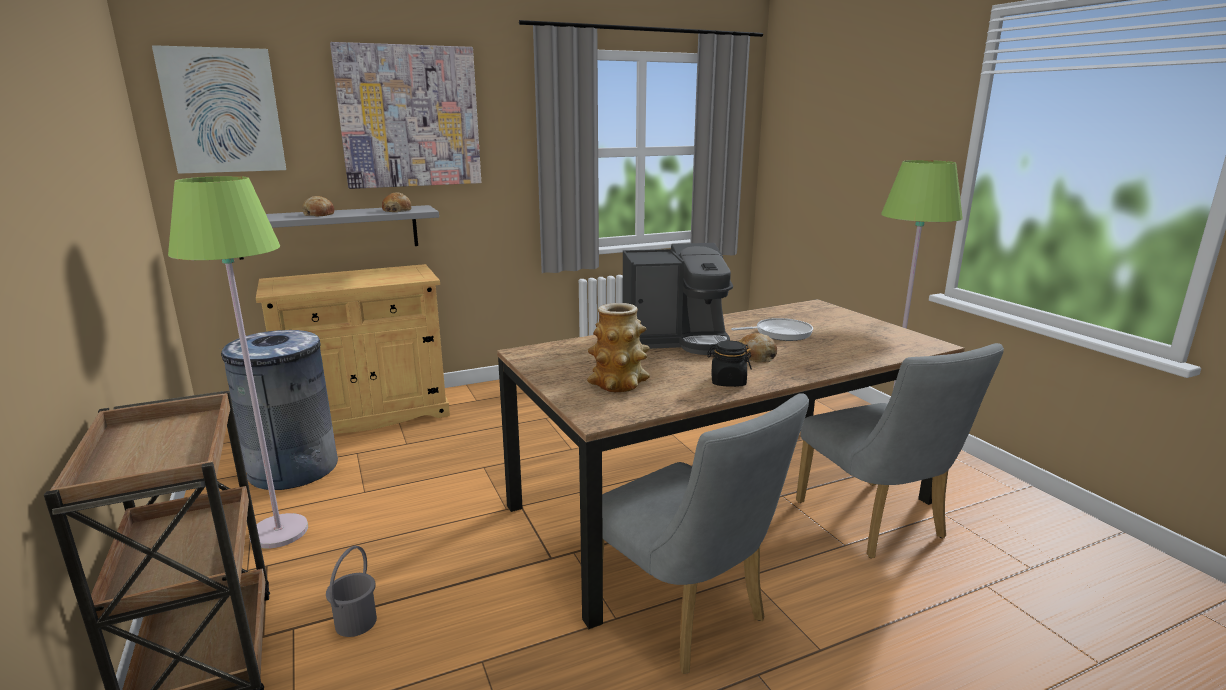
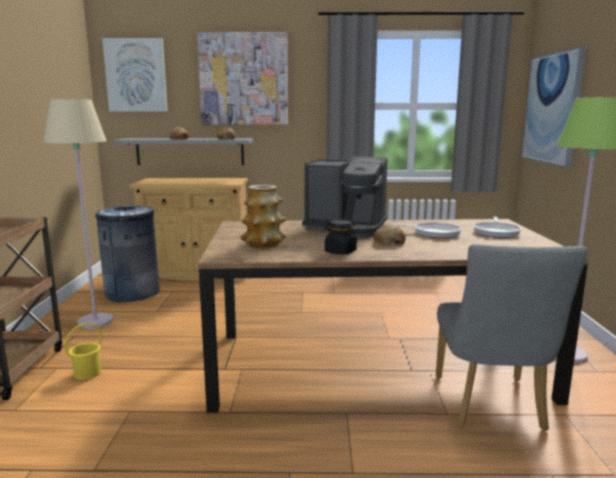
camera: 25 degrees right, 5 degrees down
green floor lamp [168,176,308,549] -> beige floor lamp [43,99,113,329]
grey bucket [326,546,377,637] -> yellow bucket [65,323,102,380]
grey chair [602,393,809,674] -> none
none -> frying pan [473,217,521,238]
none -> picture [521,47,586,167]

